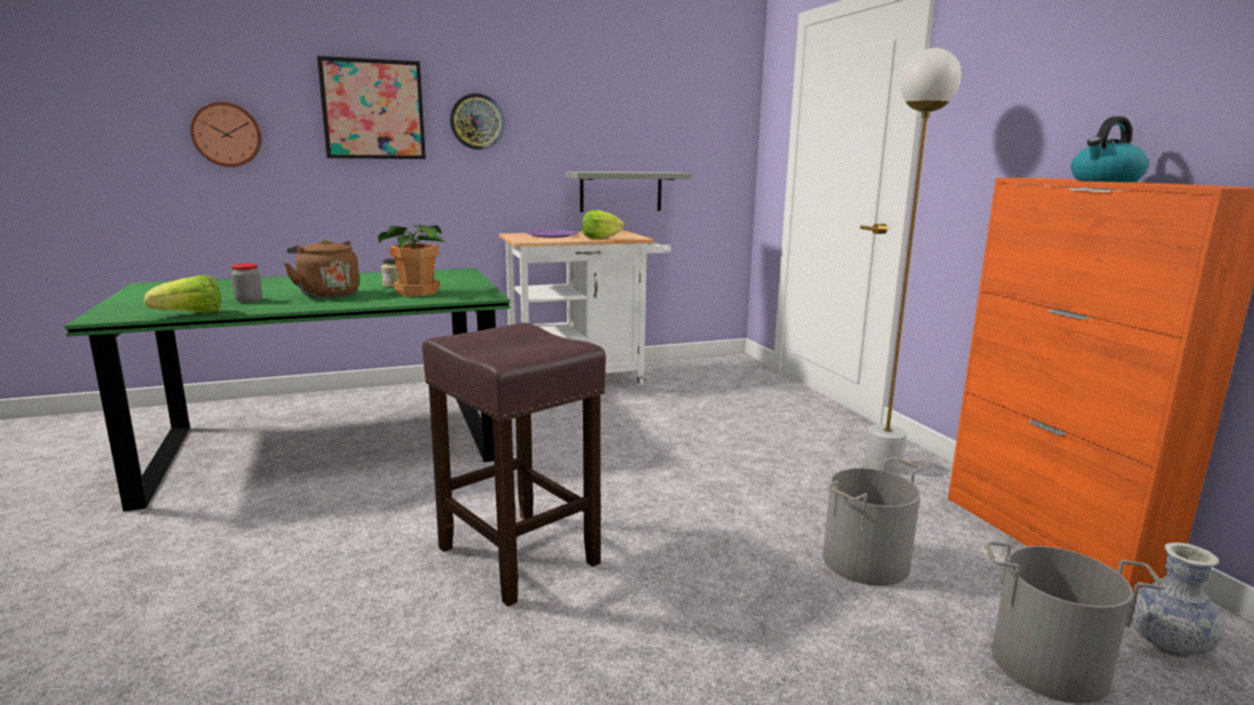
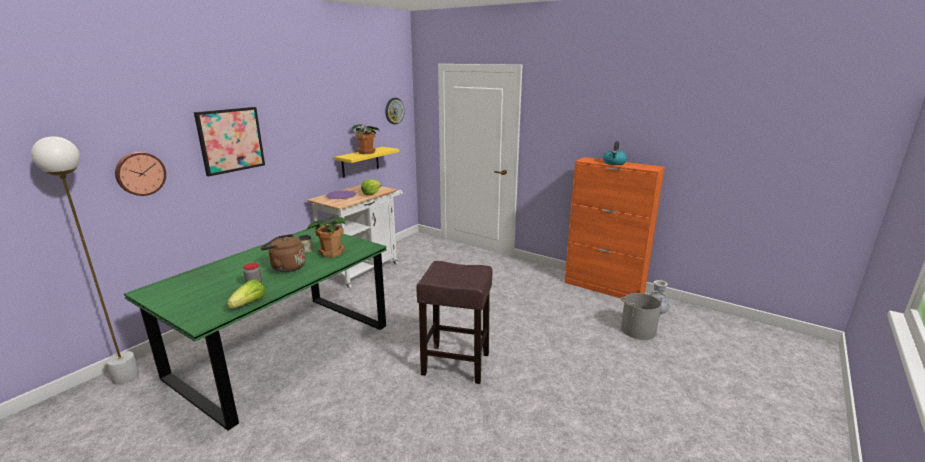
camera: 35 degrees left, 5 degrees up
wall clock [450,93,505,150] -> wall clock moved to [385,98,405,125]
grey shelf [566,171,692,212] -> yellow shelf [334,147,399,178]
grey bucket [823,457,923,586] -> none
white floor lamp [864,48,962,474] -> white floor lamp moved to [31,136,139,384]
none -> potted plant [352,125,379,154]

